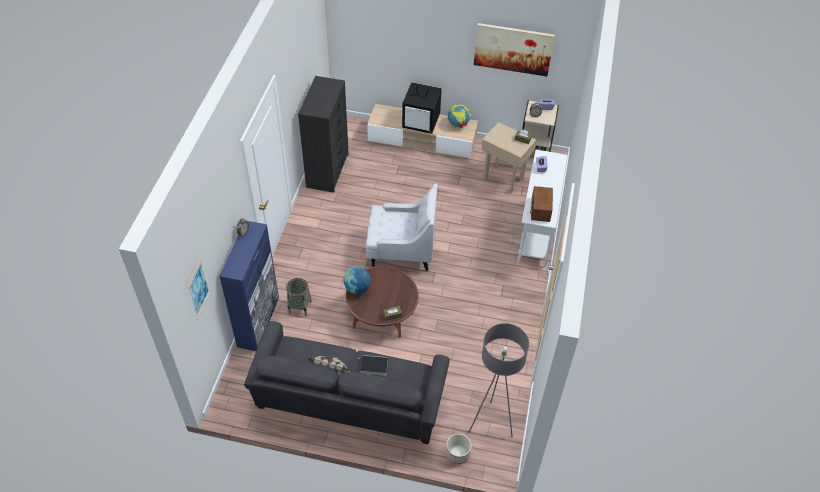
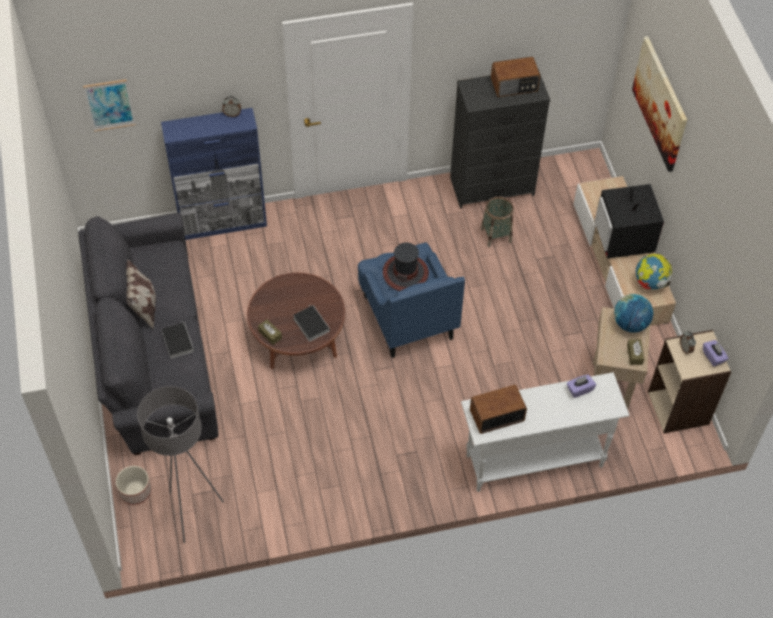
camera: 65 degrees right, 5 degrees up
basket [286,278,312,316] -> basket moved to [481,197,514,247]
globe [344,267,371,294] -> globe moved to [614,294,653,333]
white armchair [366,183,437,271] -> blue armchair [358,242,465,358]
picture [474,23,555,77] -> picture moved to [632,36,687,172]
none -> book [293,305,330,341]
none -> hat [383,243,429,291]
none -> radio [491,57,540,97]

